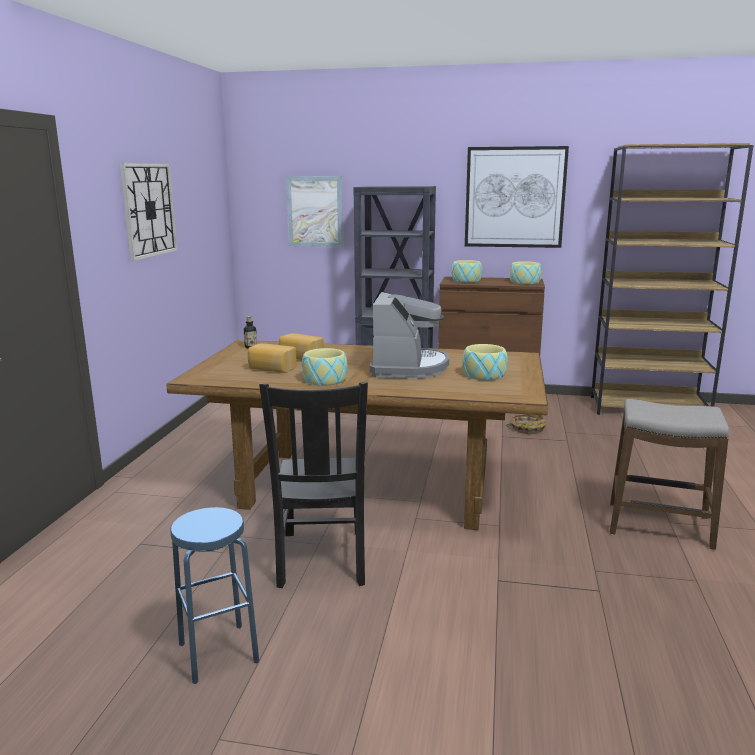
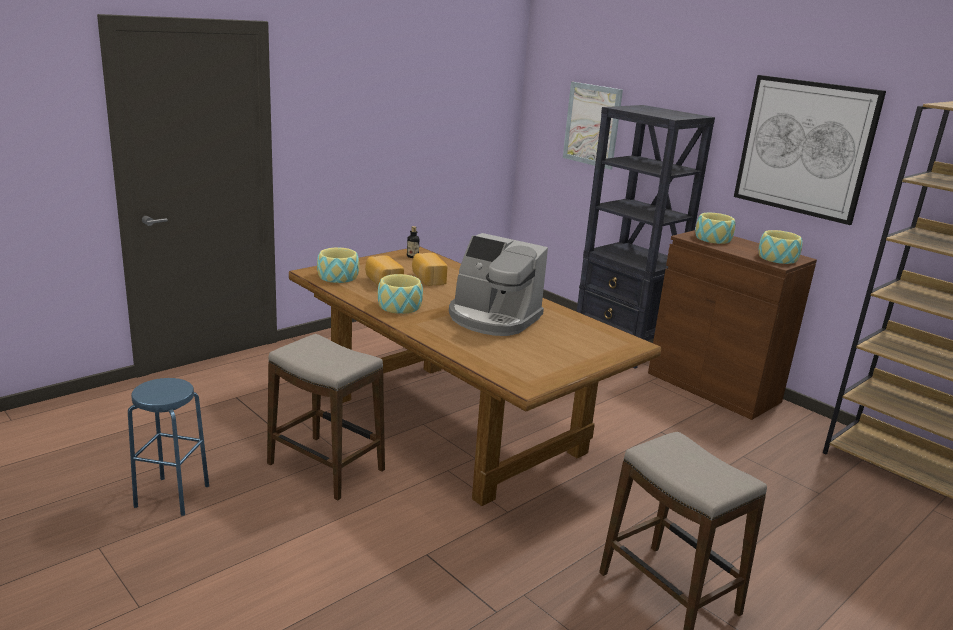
camera: 35 degrees right, 5 degrees up
wall clock [120,163,177,261] -> none
black chair [259,382,368,588] -> stool [267,334,385,500]
coffee machine [370,292,449,379] -> coffee machine turned 75 degrees clockwise [449,233,548,336]
bowl [462,344,508,380] -> bowl moved to [317,248,359,283]
basket [506,414,547,434] -> none

